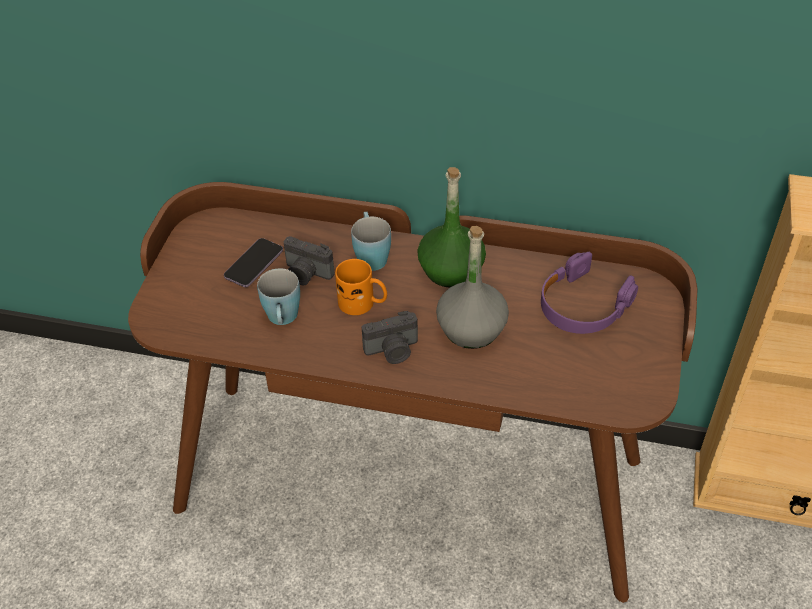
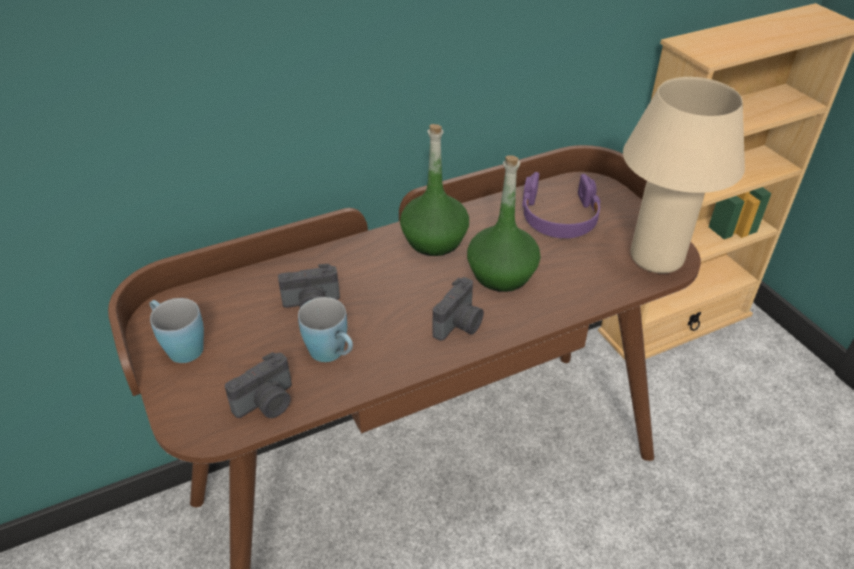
camera: 40 degrees left, 5 degrees down
phone [224,238,283,287] -> none
orange mug [335,259,387,315] -> none
blue mug [351,212,391,271] -> blue mug moved to [149,298,204,363]
grey bottle [436,226,509,349] -> green bottle [467,155,540,292]
none -> camera [225,352,292,418]
none -> beige table lamp [623,77,745,273]

